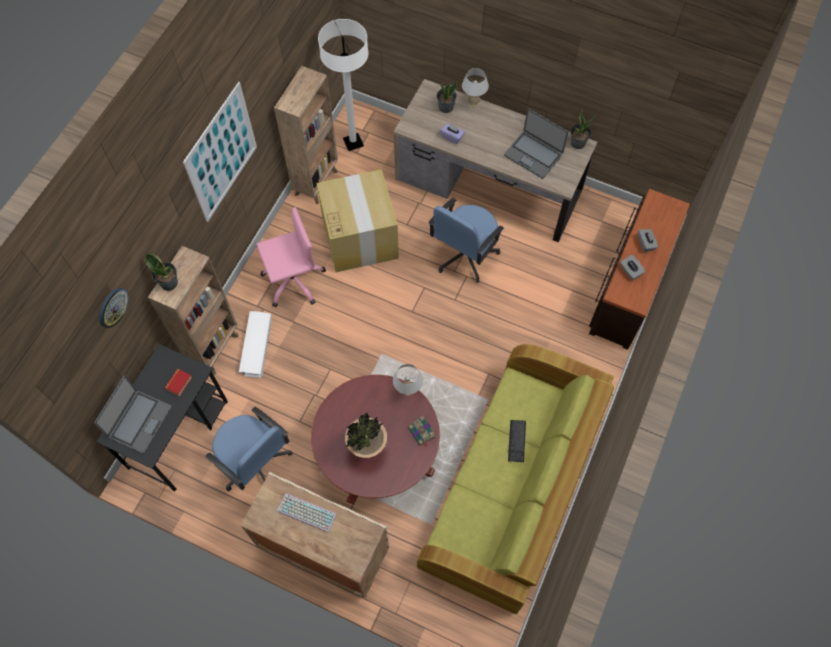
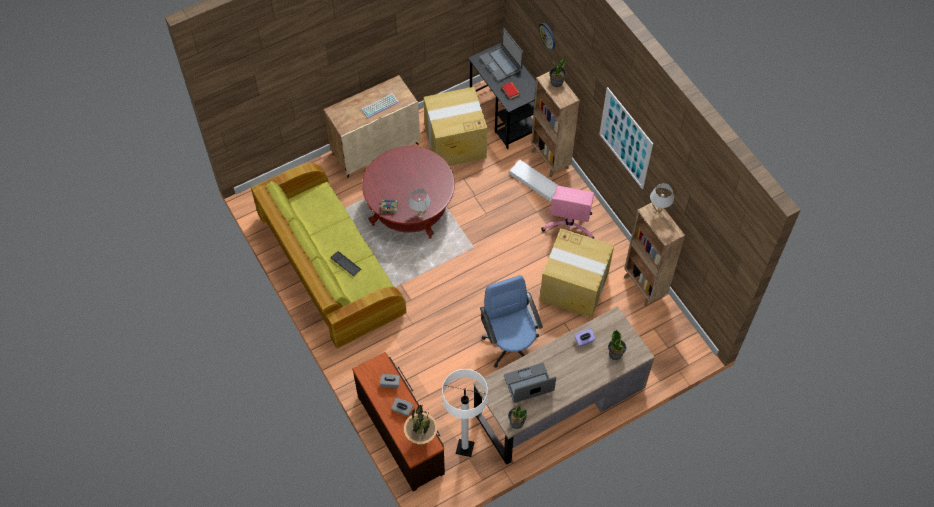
camera: 125 degrees right, 5 degrees down
blue office chair [206,407,292,491] -> cardboard box [423,87,487,166]
white floor lamp [318,19,368,151] -> white floor lamp moved to [442,369,488,457]
potted plant [345,412,387,458] -> potted plant moved to [404,404,437,445]
white table lamp [462,68,489,108] -> white table lamp moved to [650,183,674,215]

